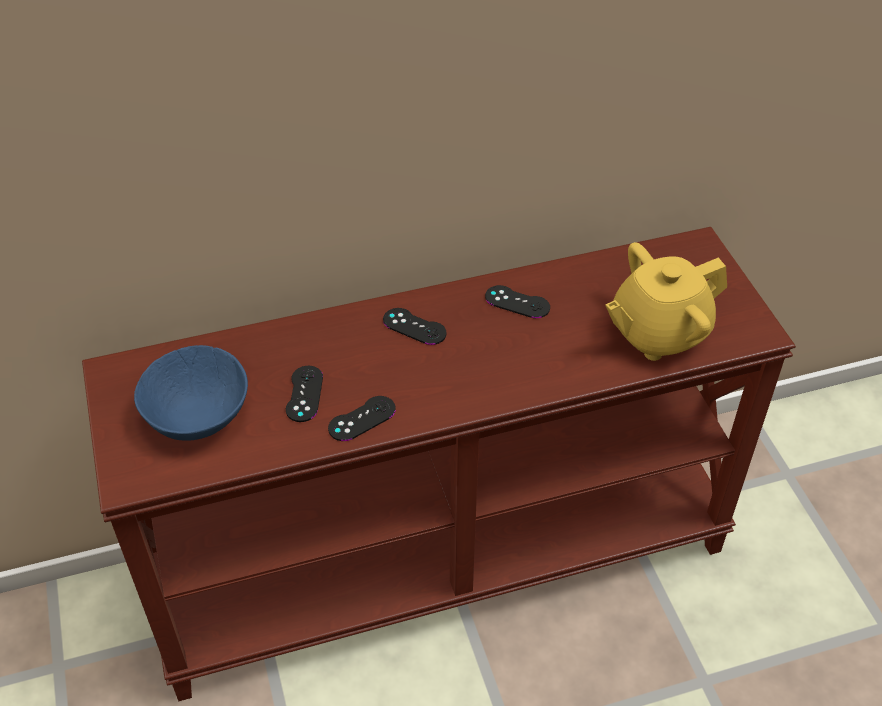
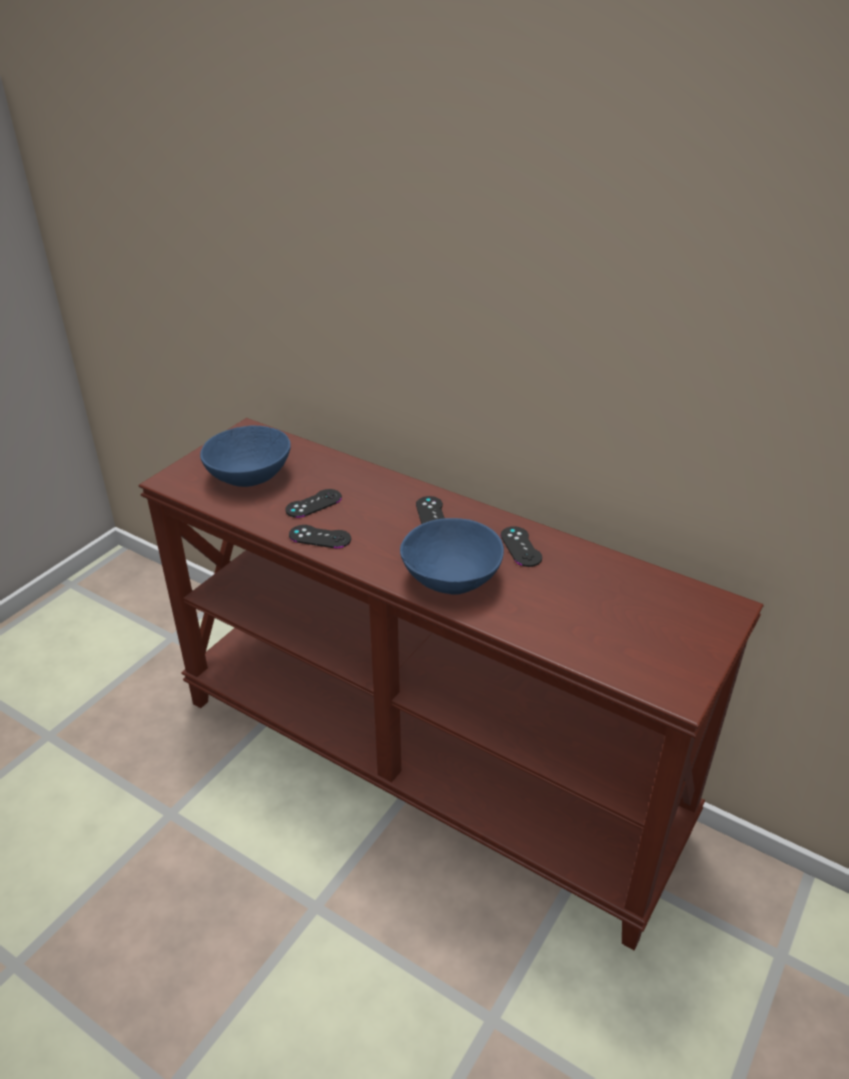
camera: 50 degrees right, 10 degrees down
yellow teapot [606,242,727,361] -> none
none -> blue bowl [400,518,504,595]

